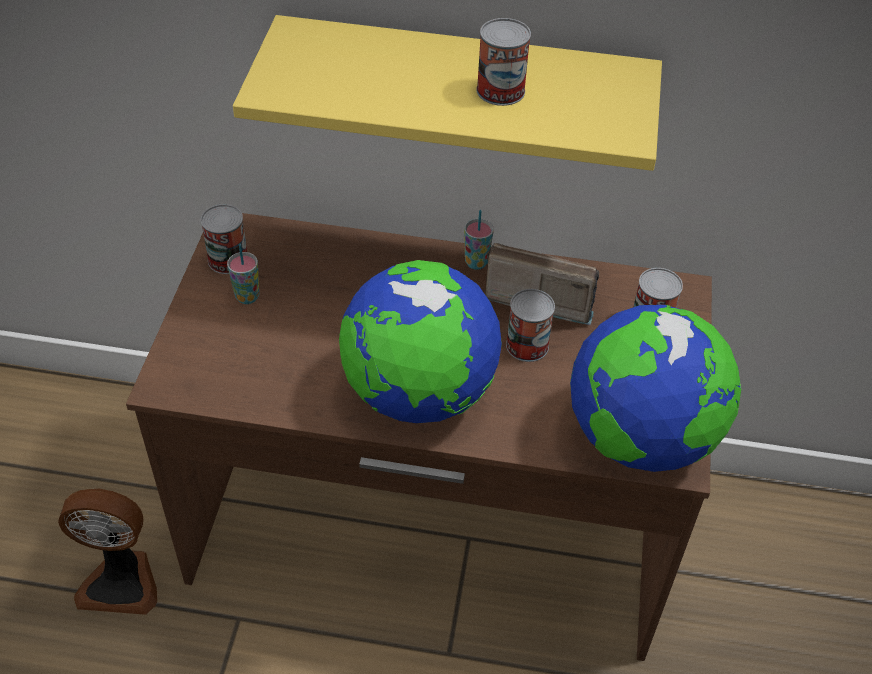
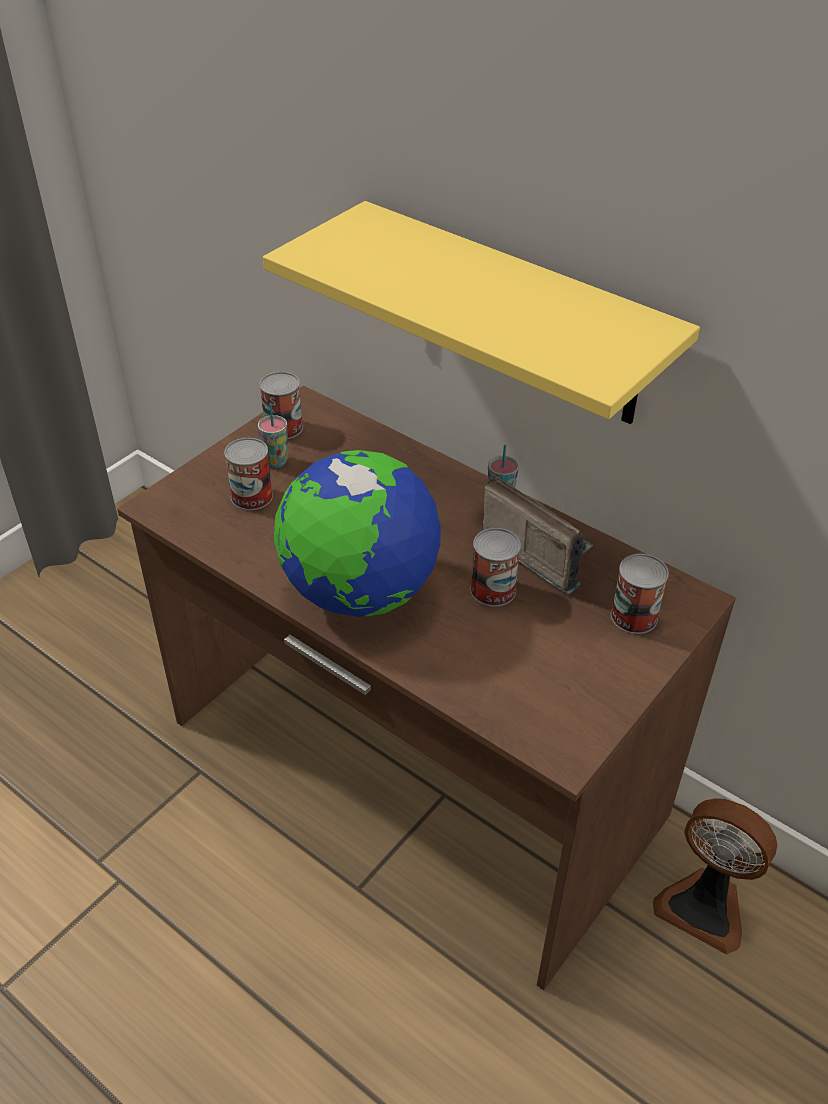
camera: 30 degrees right, 5 degrees down
fan [58,489,157,615] -> fan moved to [653,798,777,955]
can [476,18,531,106] -> can moved to [224,438,273,510]
globe [570,305,741,472] -> none

